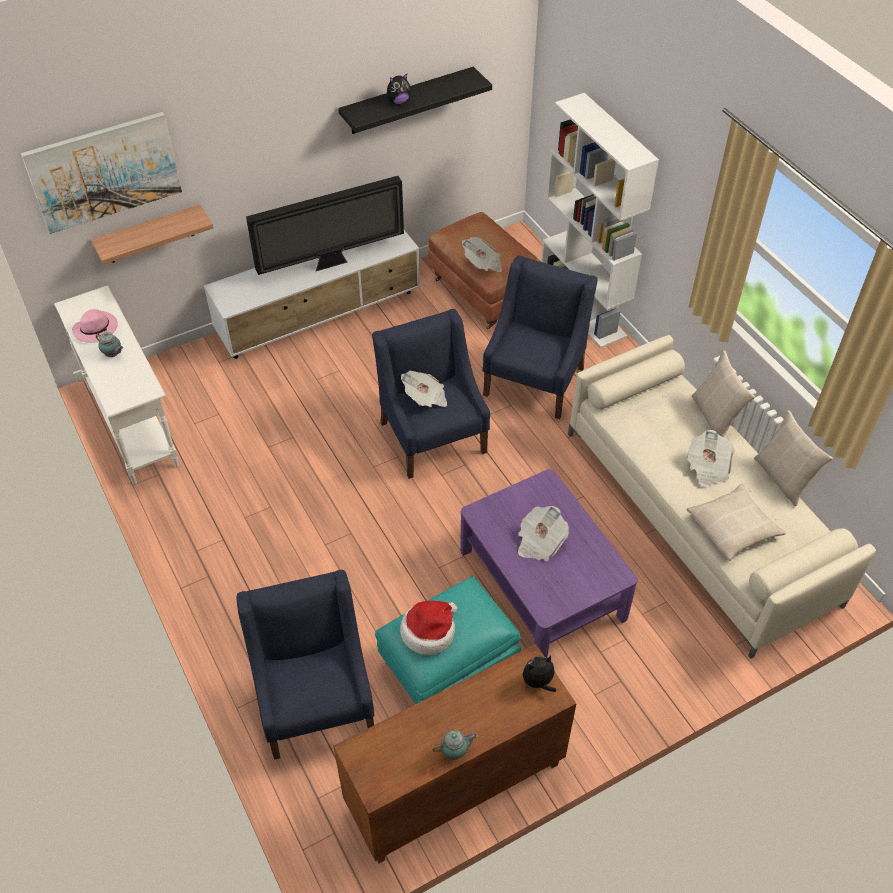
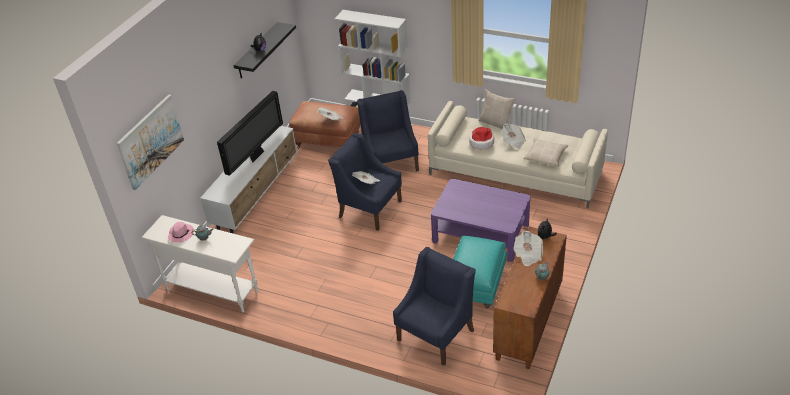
camera: 35 degrees left, 10 degrees down
shelf [91,204,213,265] -> none
blue armchair [237,570,375,760] -> blue armchair turned 90 degrees clockwise [393,247,476,366]
hat [400,601,457,655] -> hat moved to [469,127,494,149]
newspaper [518,506,569,561] -> newspaper moved to [513,231,543,266]
beige pillow [754,410,833,506] -> none

